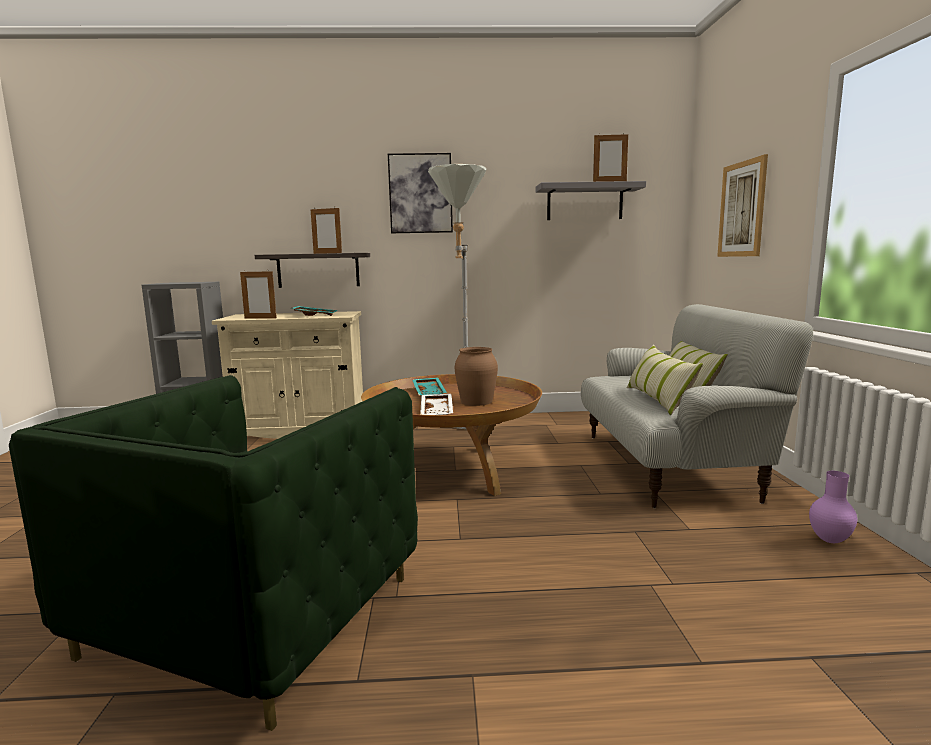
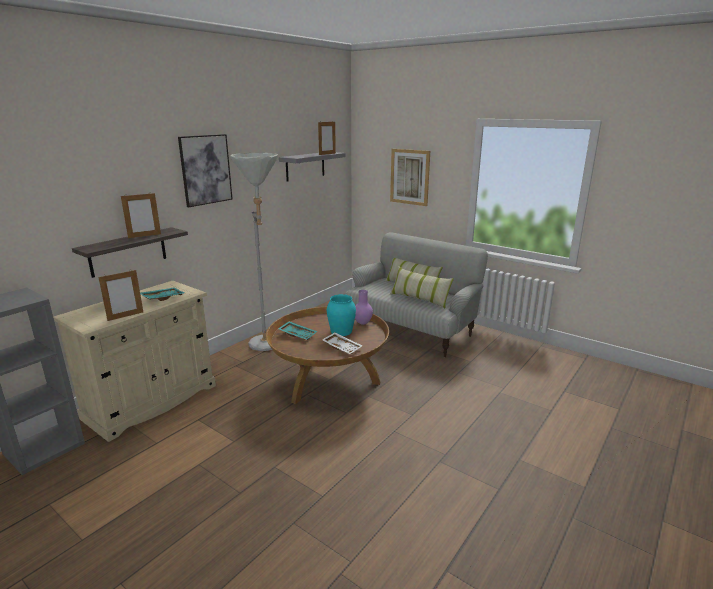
camera: 50 degrees left, 10 degrees up
green armchair [9,375,418,731] -> none
brown vase [455,347,498,406] -> turquoise vase [327,294,356,336]
purple vase [809,471,857,543] -> purple vase moved to [355,290,373,325]

